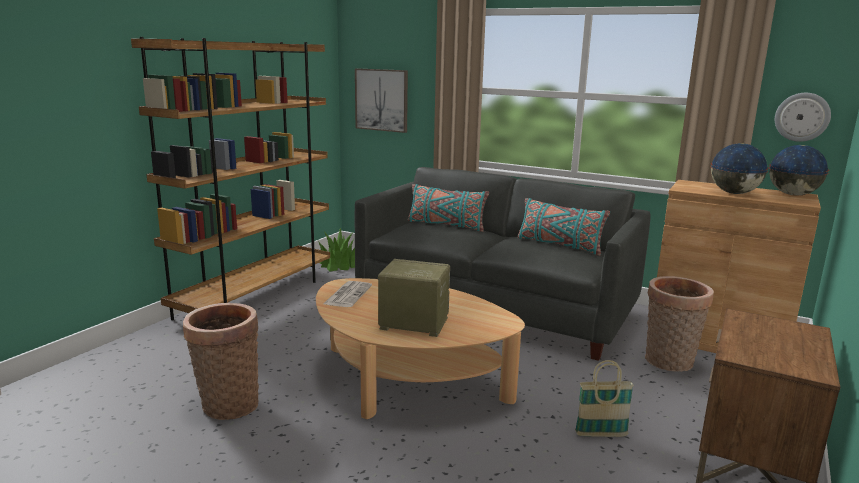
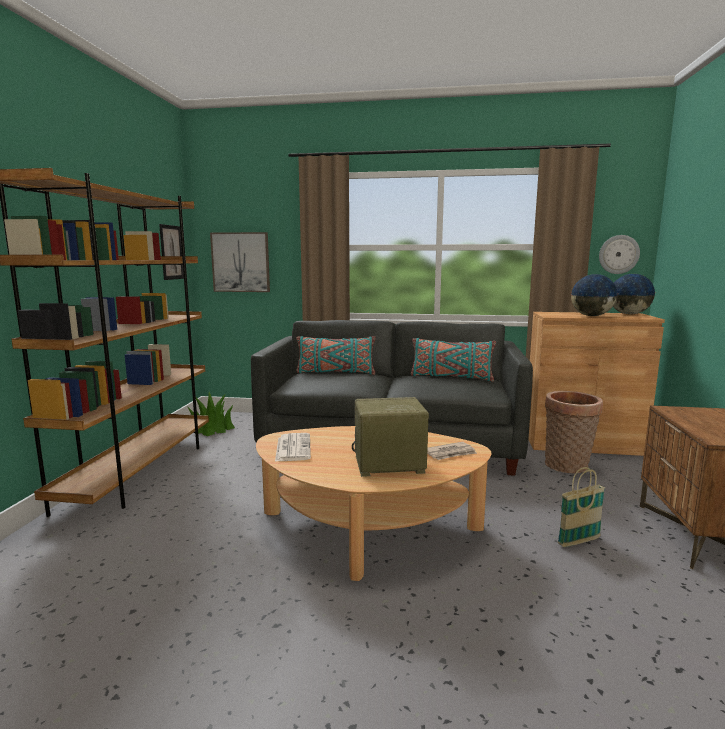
camera: 20 degrees left, 5 degrees down
basket [183,303,259,420] -> none
none -> picture [159,224,184,280]
none -> newspaper [427,442,477,460]

